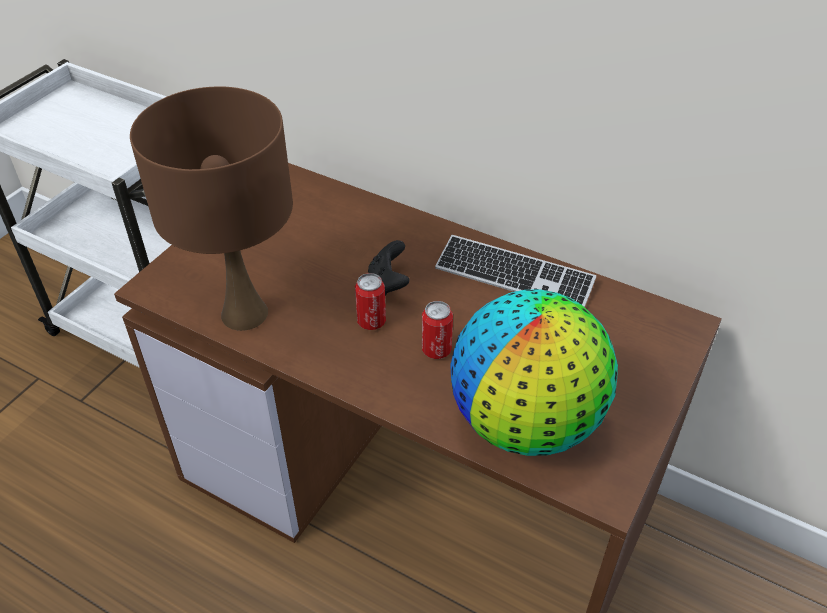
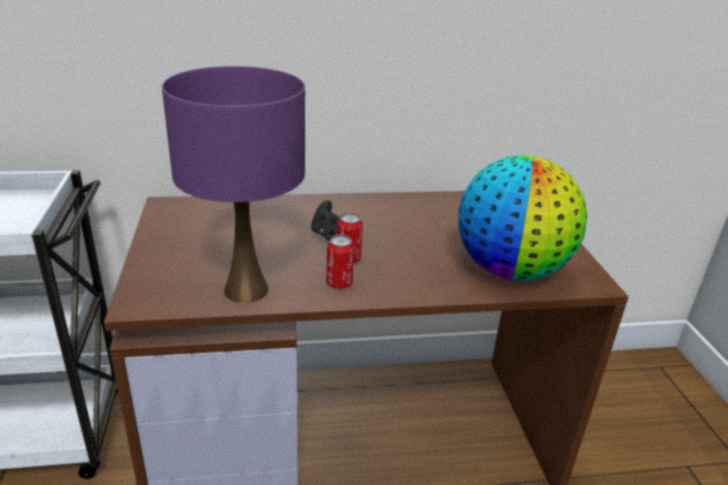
camera: 40 degrees left, 15 degrees down
brown table lamp [130,86,293,331] -> purple table lamp [162,66,305,303]
can [422,301,453,359] -> can moved to [326,235,354,289]
keyboard [435,235,596,307] -> none

